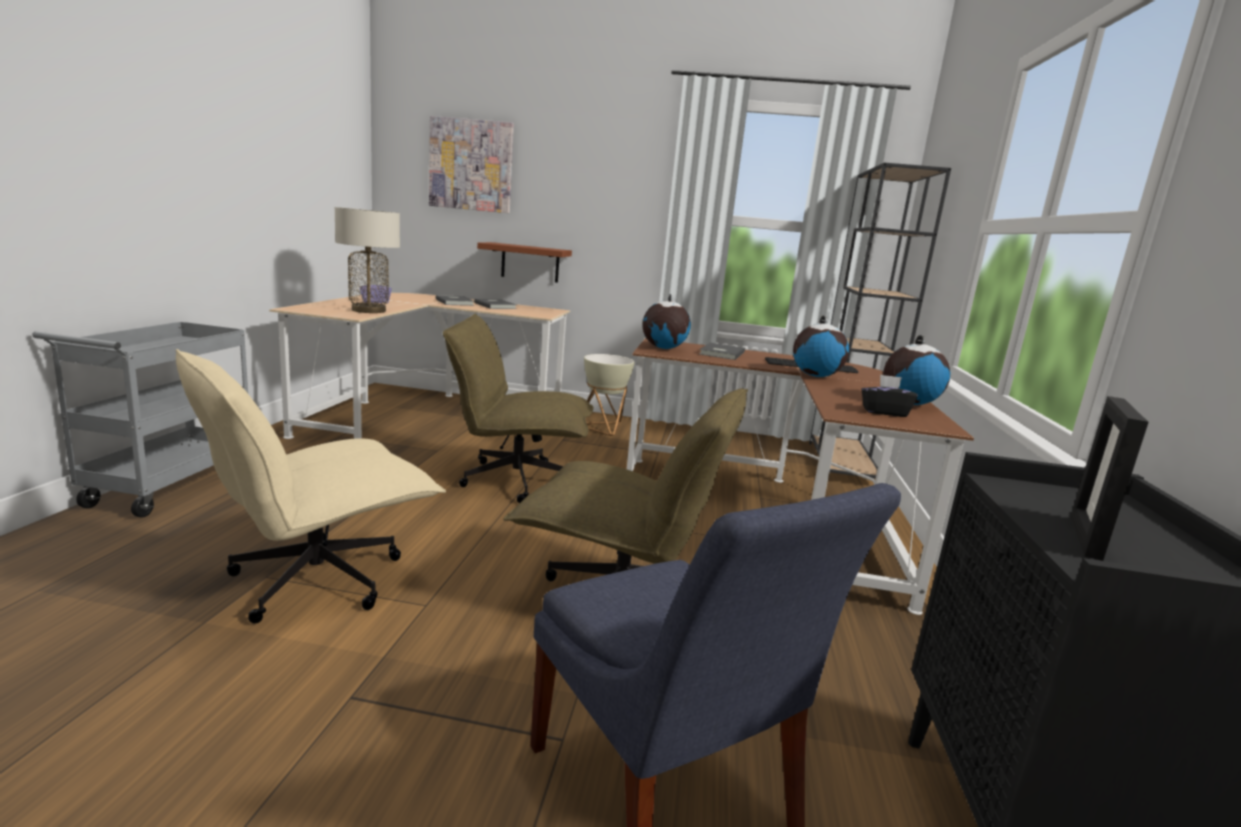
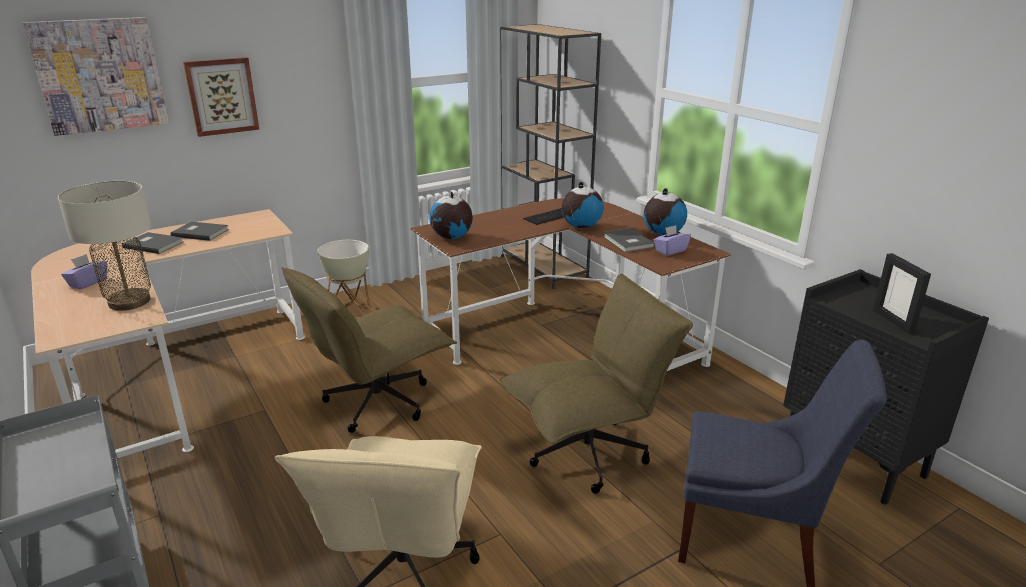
camera: 40 degrees left, 10 degrees up
brown shelf [477,242,572,283] -> none
grey book [699,343,745,360] -> grey book moved to [603,228,655,252]
black tissue box [861,374,918,417] -> purple tissue box [654,225,691,256]
none -> picture [183,57,259,137]

